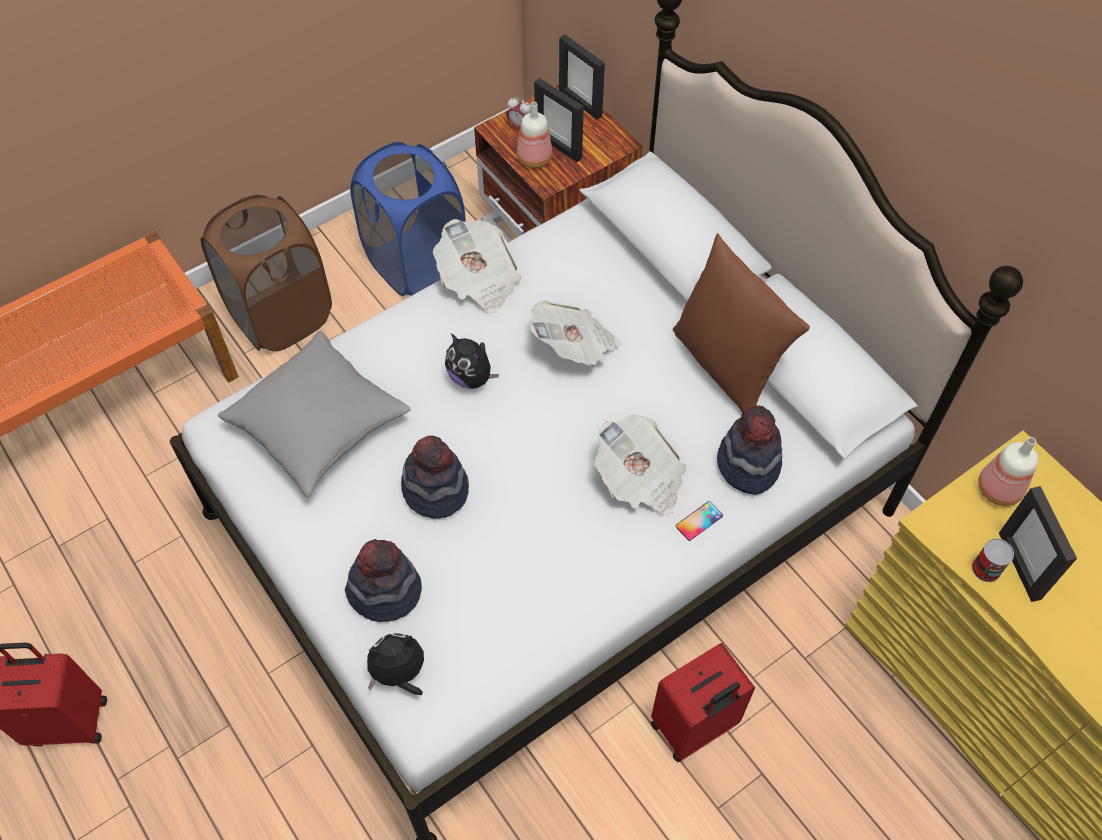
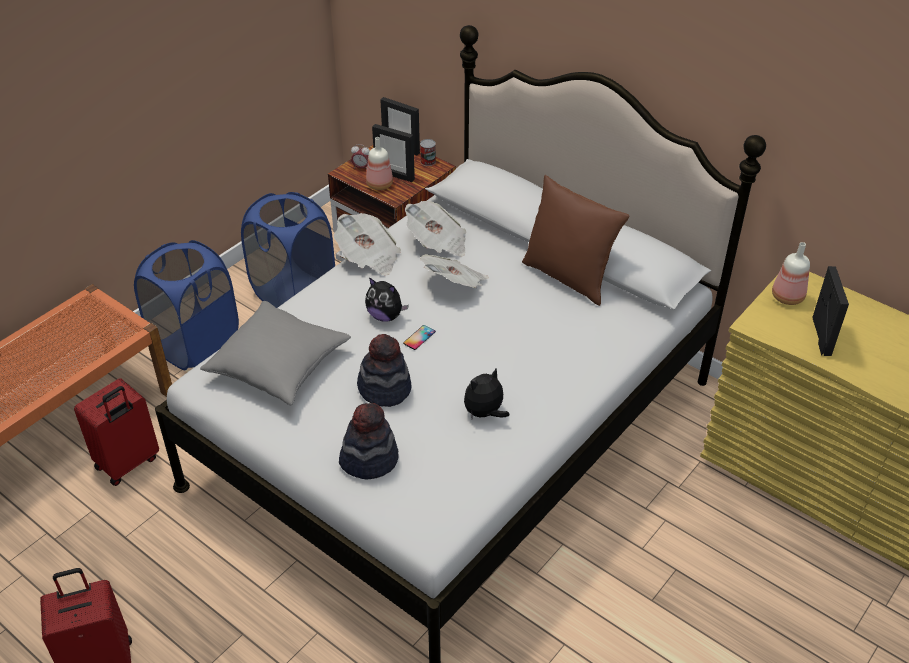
camera: 15 degrees left, 15 degrees down
brown laundry basket [201,195,332,352] -> blue laundry basket [134,240,239,370]
plush toy [367,633,424,695] -> plush toy moved to [464,368,509,418]
newspaper [594,415,687,516] -> newspaper moved to [405,201,466,256]
red suitcase [651,643,755,763] -> red suitcase moved to [74,378,159,486]
phone [676,501,723,541] -> phone moved to [403,325,436,350]
hat [717,405,782,495] -> none
can [972,538,1014,582] -> can moved to [420,139,436,166]
picture frame [999,486,1077,602] -> picture frame turned 150 degrees counterclockwise [812,266,849,356]

